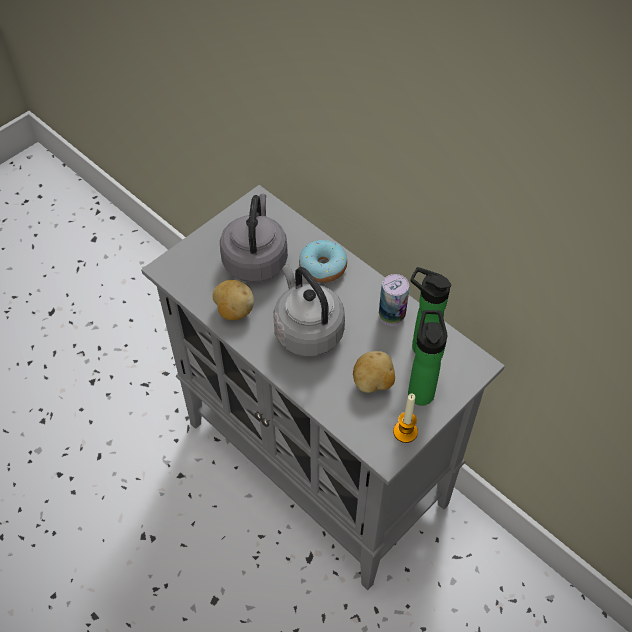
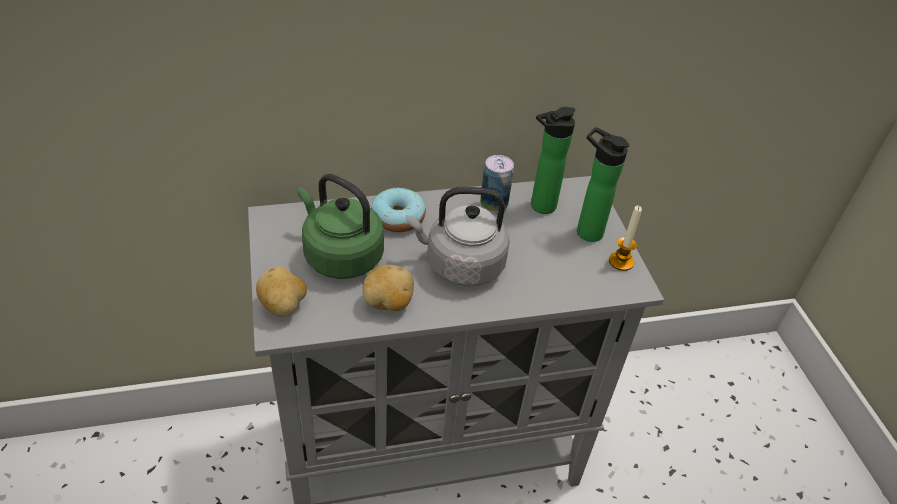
camera: 60 degrees left, 10 degrees down
grey kettle [220,194,288,282] -> green kettle [298,174,384,279]
potato [353,351,395,393] -> potato moved to [256,266,307,317]

